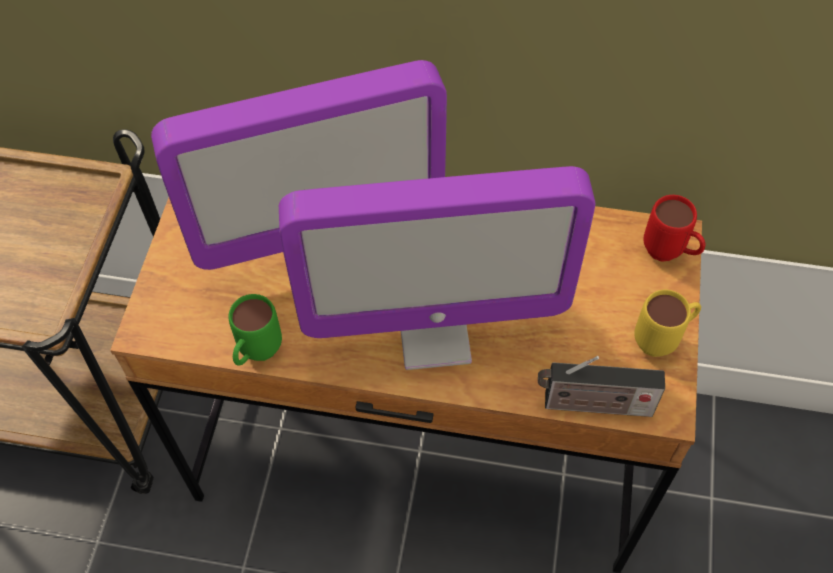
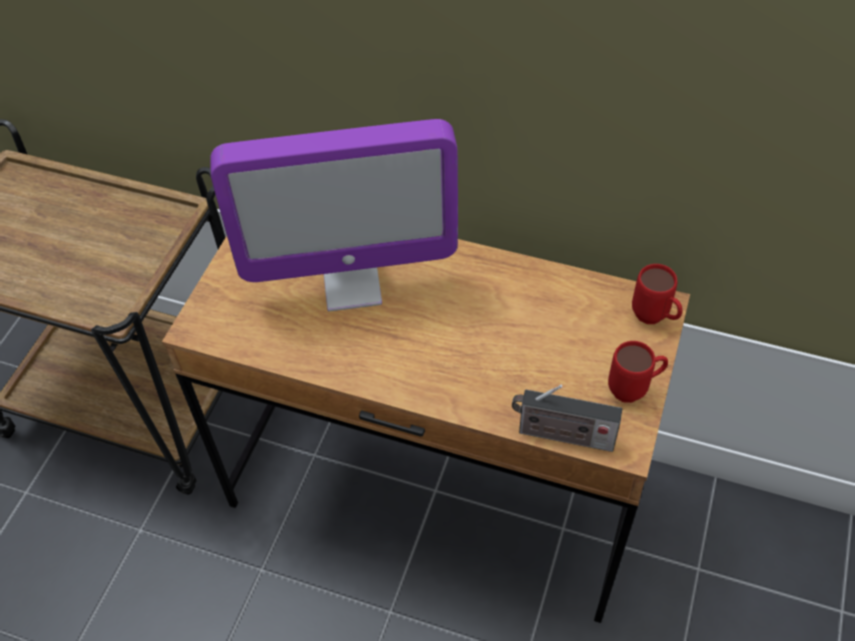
camera: 10 degrees right, 5 degrees down
green mug [229,294,282,366] -> none
monitor [279,166,595,370] -> none
yellow mug [634,290,701,357] -> red mug [608,341,668,403]

